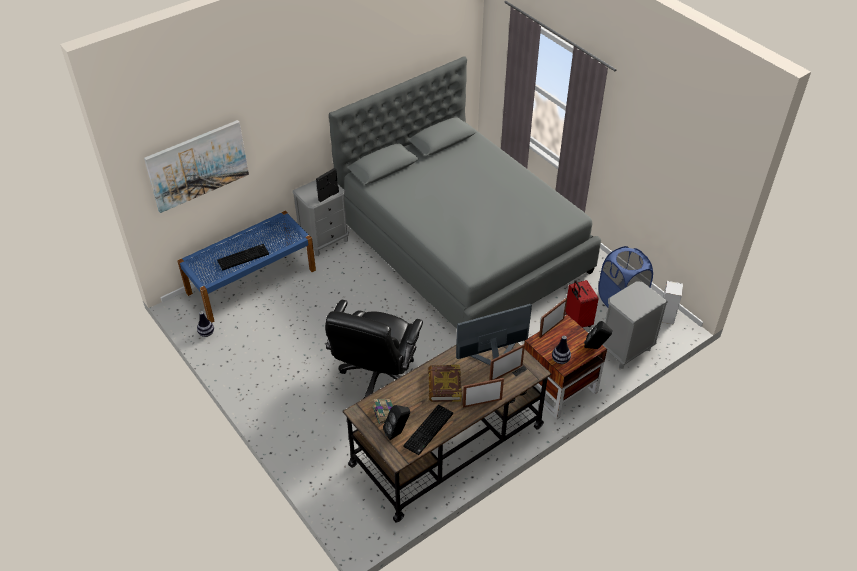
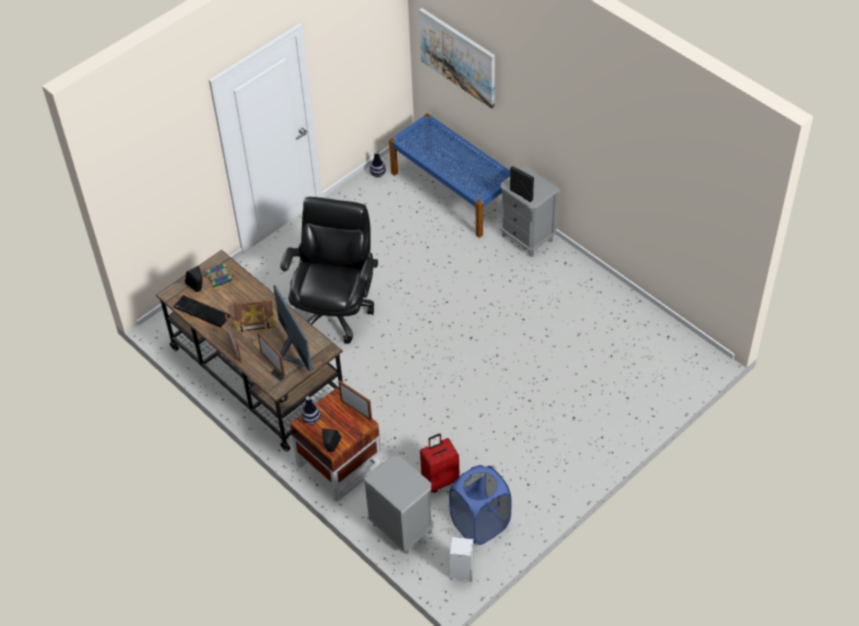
camera: 85 degrees right, 5 degrees up
keyboard [217,244,269,270] -> none
black office chair [325,300,423,399] -> black office chair turned 90 degrees clockwise [280,197,378,344]
grey bed [329,57,601,329] -> none

